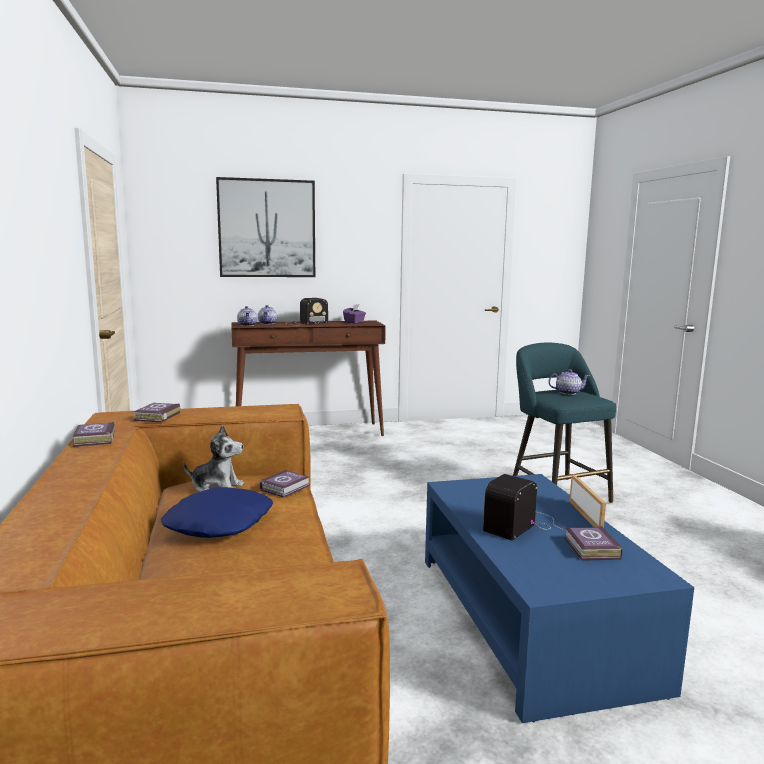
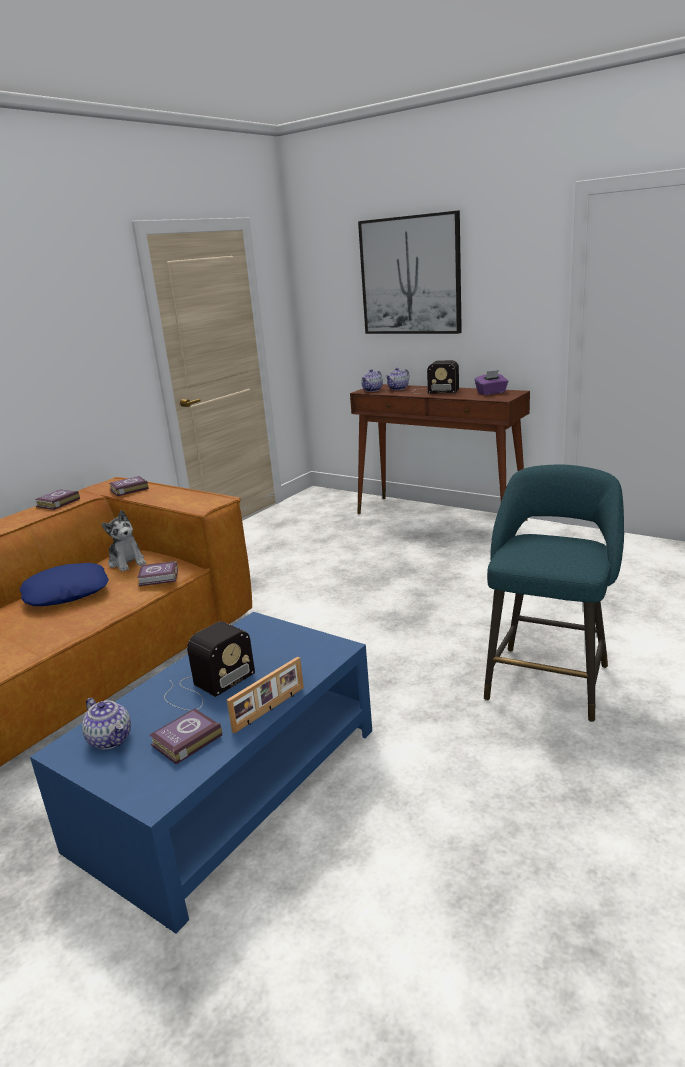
camera: 50 degrees right, 10 degrees up
radio [483,474,563,541] -> radio turned 135 degrees clockwise [164,621,255,711]
teapot [548,369,589,395] -> teapot moved to [82,698,131,749]

